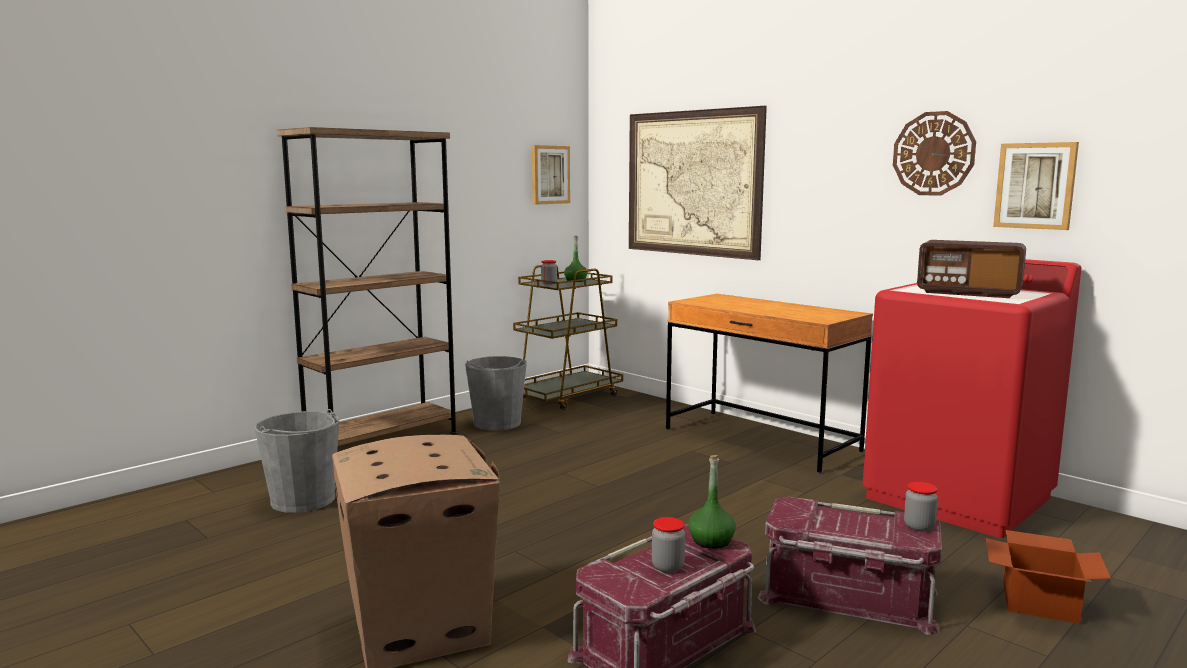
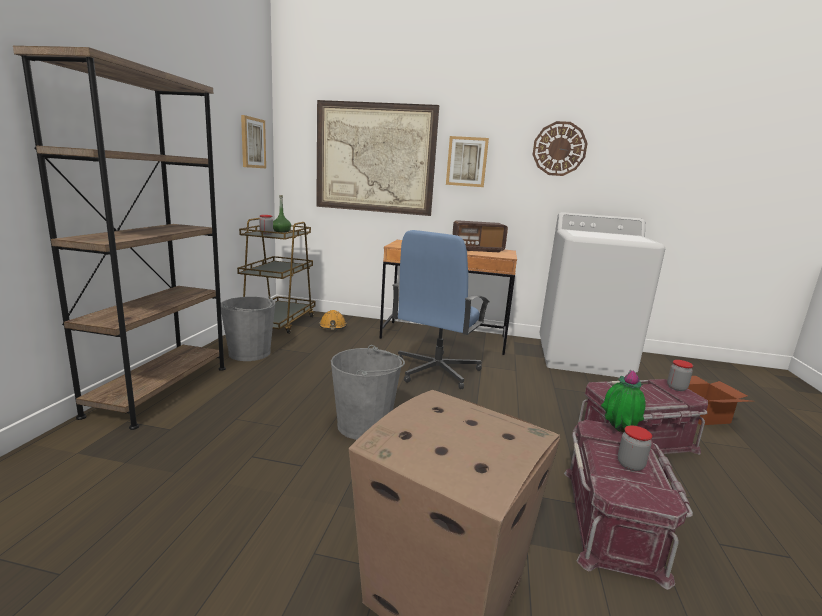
camera: 35 degrees left, 5 degrees up
grey bucket [255,409,339,513] -> grey bucket moved to [331,345,405,440]
green bottle [688,455,736,549] -> potted plant [601,370,645,432]
red washing machine [863,259,1081,538] -> white washing machine [540,212,665,377]
radio [917,240,1026,298] -> radio moved to [452,220,508,252]
picture [993,142,1079,230] -> picture moved to [446,136,489,187]
none -> orange hard hat [319,310,347,329]
none -> blue office chair [392,230,489,389]

